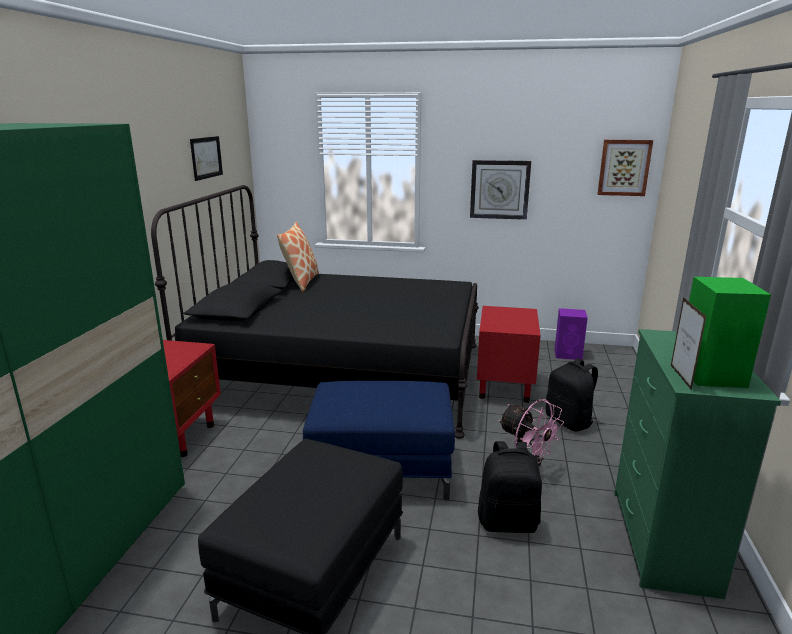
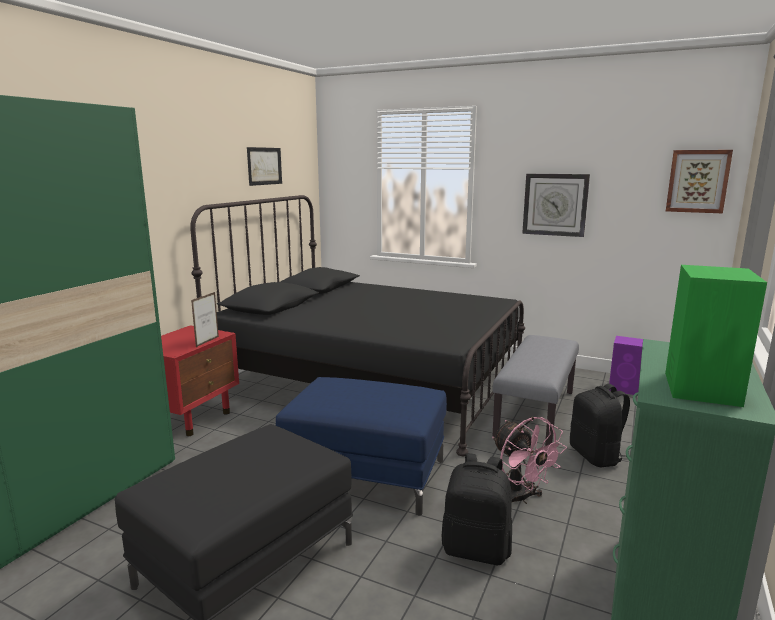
camera: 15 degrees right, 5 degrees down
pillow [277,222,319,292] -> none
red nightstand [477,306,541,403] -> grey bench [492,335,579,446]
picture frame [671,297,707,390] -> picture frame moved to [191,292,219,347]

